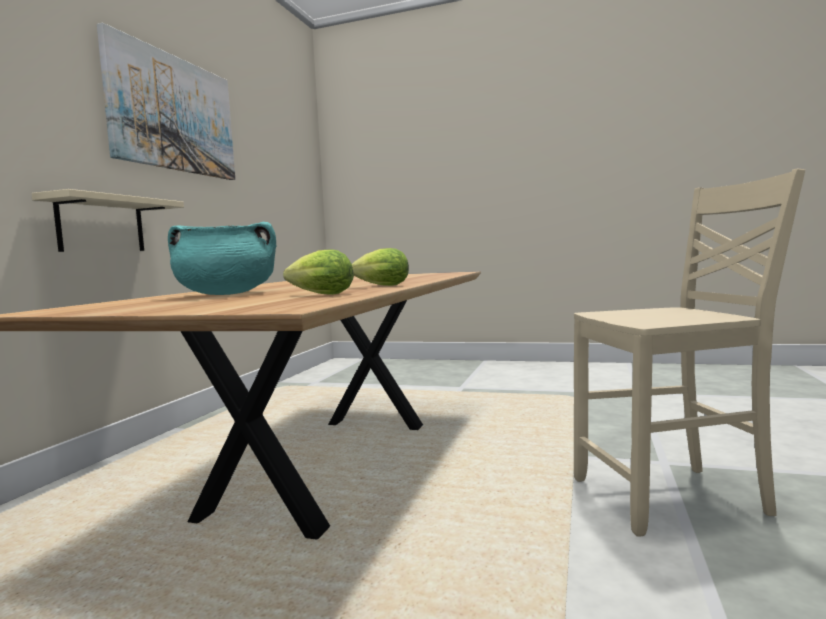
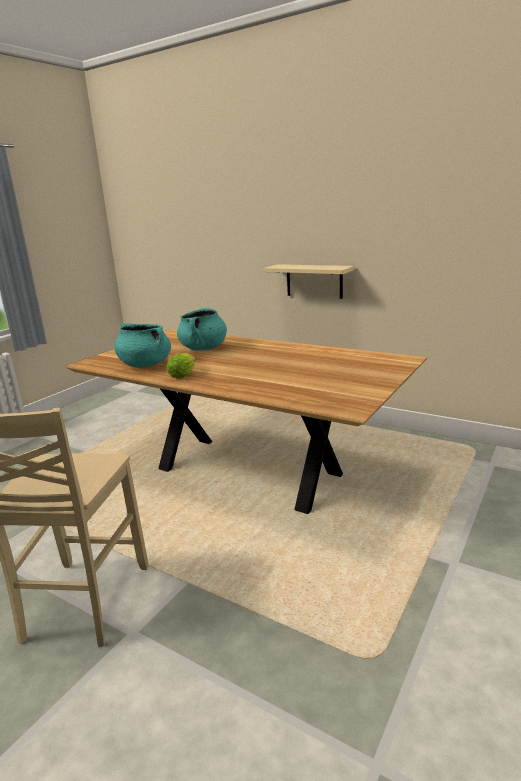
camera: 105 degrees right, 15 degrees up
picture [97,23,235,180] -> none
lettuce [283,249,354,295] -> turquoise cooking pot [114,323,171,367]

